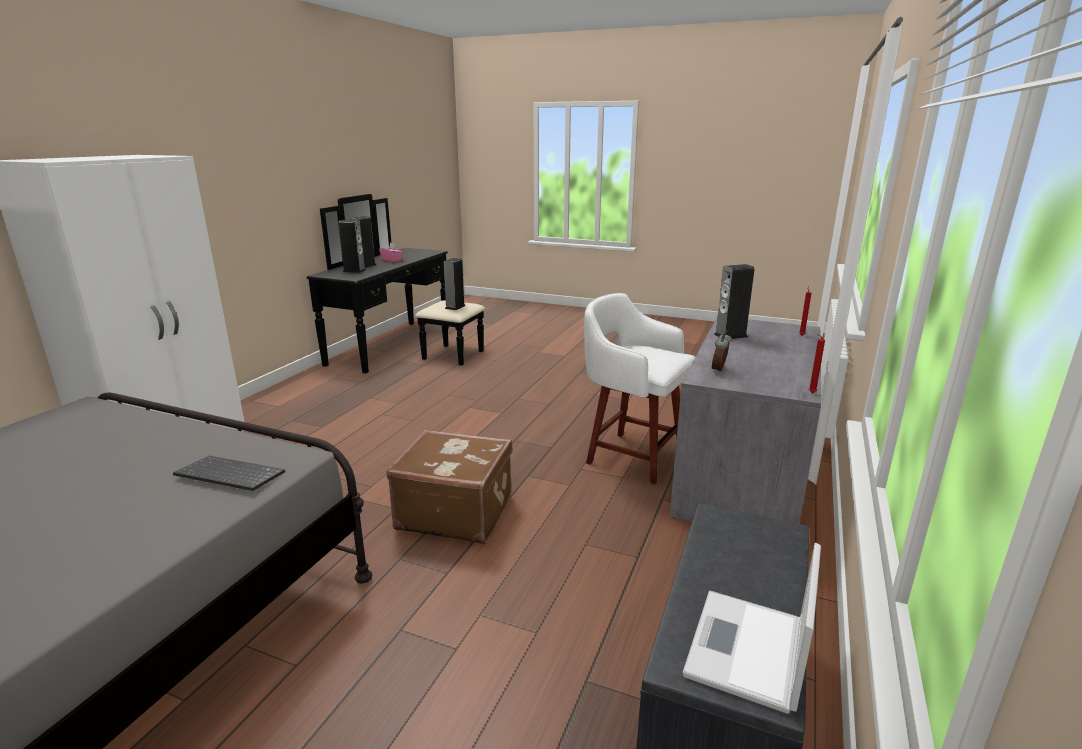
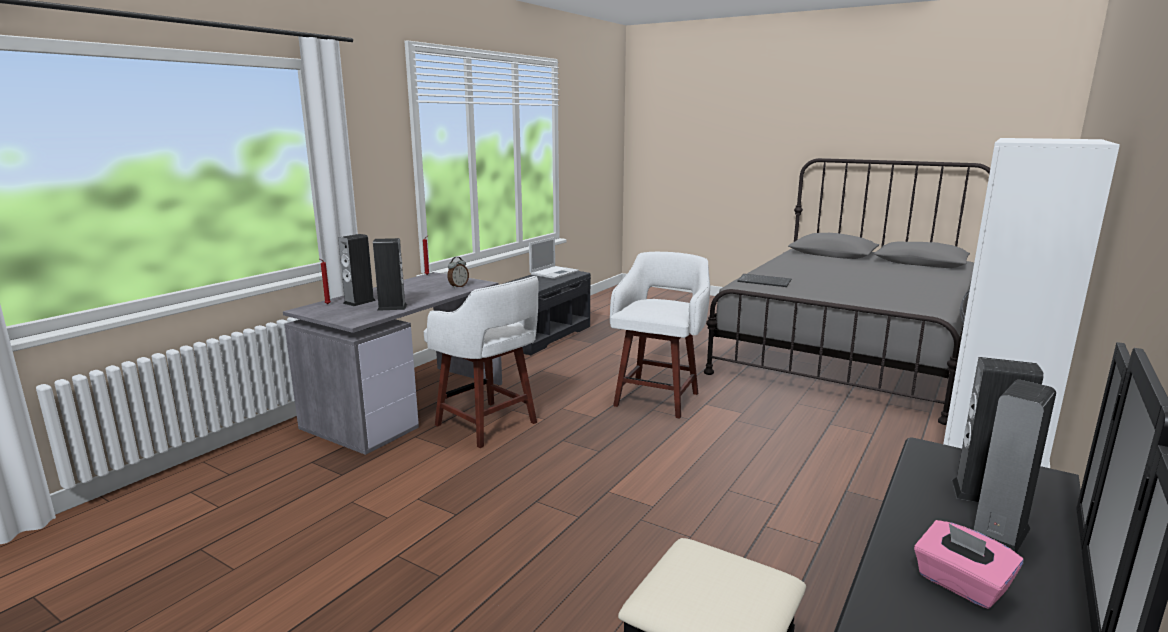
camera: 170 degrees left, 5 degrees down
brown suitcase [387,430,513,544] -> white stool [610,252,710,419]
speaker [443,258,465,310] -> speaker moved to [338,234,376,306]

